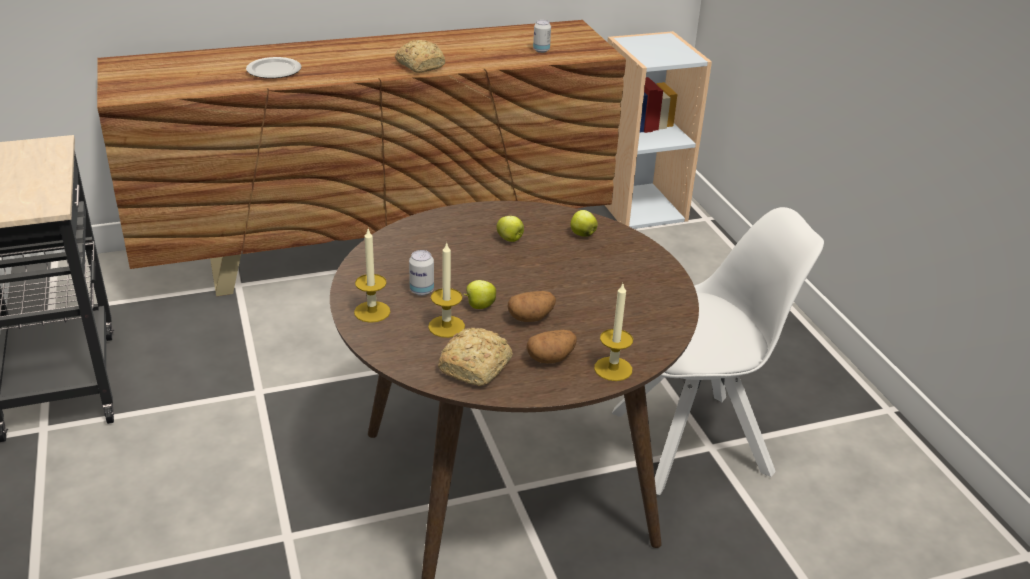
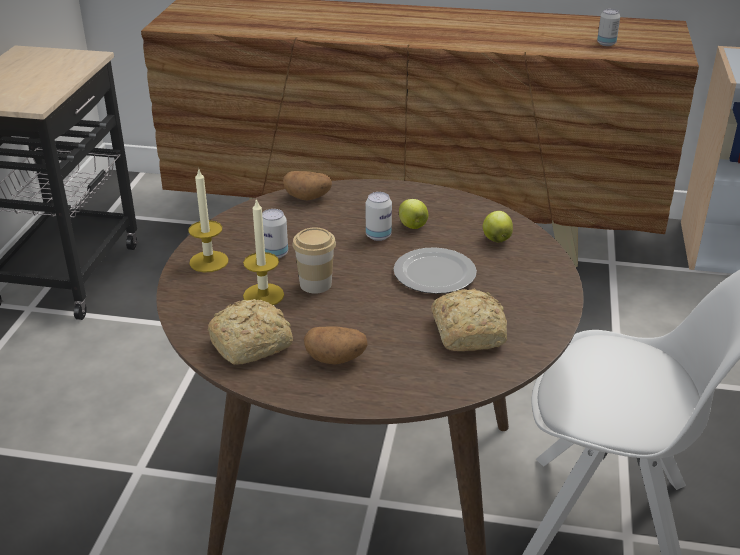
camera: 30 degrees right, 0 degrees up
plate [246,57,302,78] -> plate moved to [393,247,477,294]
bread [395,40,445,73] -> bread moved to [431,289,507,351]
apple [463,280,496,309] -> cup [292,227,336,294]
potato [508,291,556,322] -> potato moved to [283,171,332,200]
candle [594,284,633,381] -> none
none -> can [366,192,392,241]

